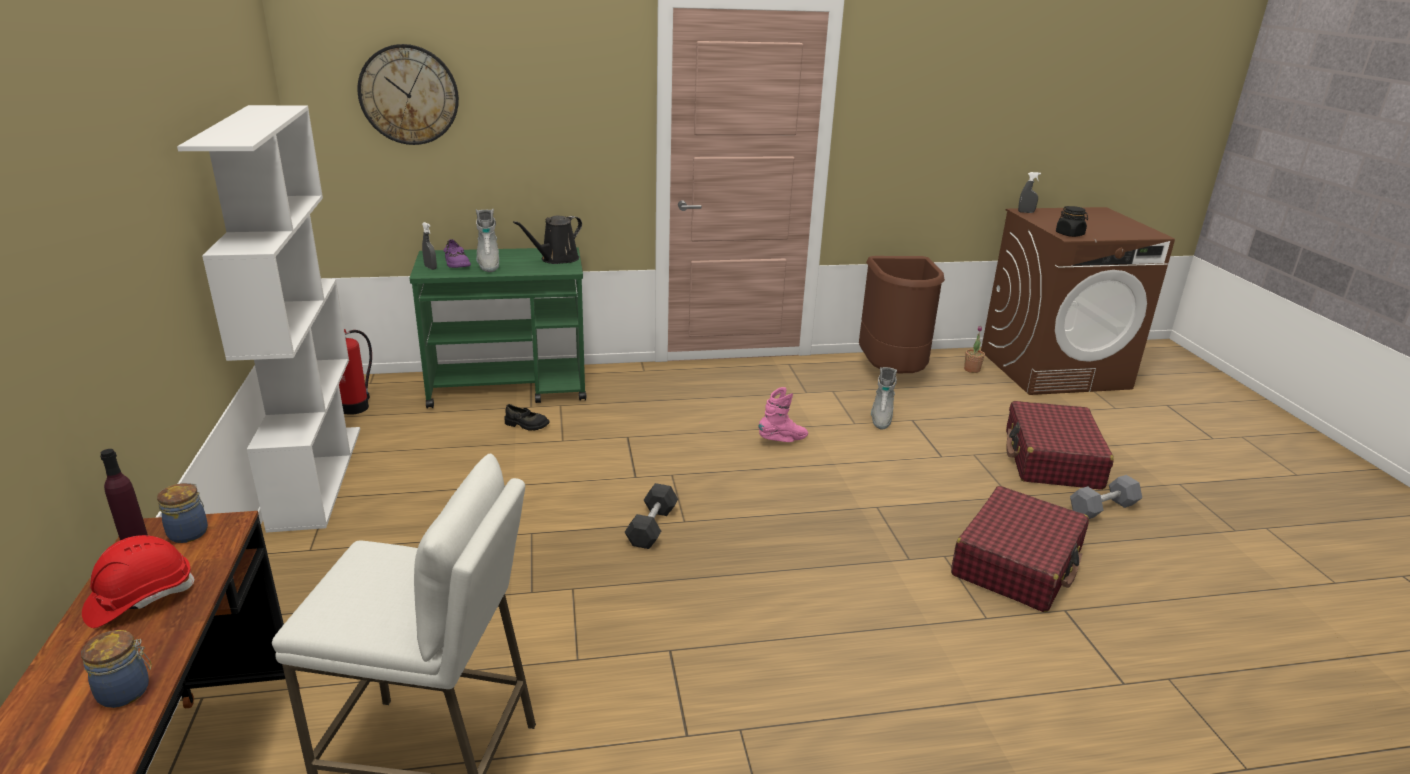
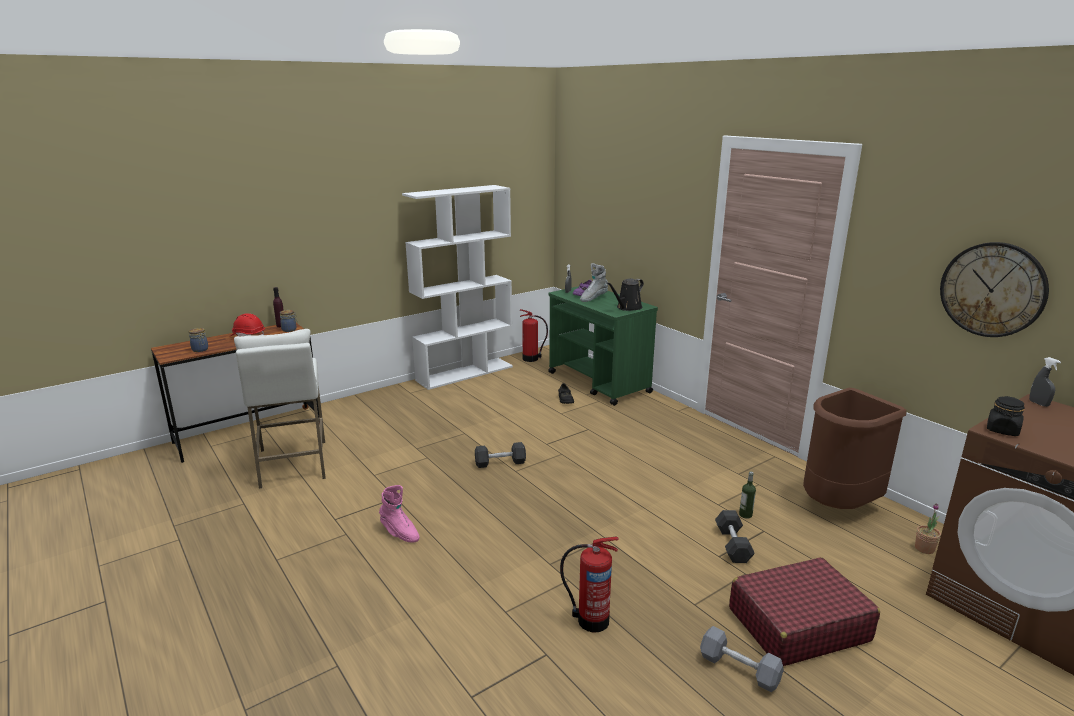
camera: 65 degrees right, 5 degrees down
wall clock [358,44,459,145] -> wall clock moved to [940,242,1049,337]
black watering can [513,215,582,264] -> black watering can turned 60 degrees counterclockwise [607,278,644,311]
pink boot [758,387,808,442] -> pink boot moved to [379,485,420,543]
grey boot [871,367,897,430] -> bottle [739,471,756,519]
red suitcase [951,486,1089,612] -> fire extinguisher [560,537,618,632]
none -> grey dumbbell [715,510,755,563]

